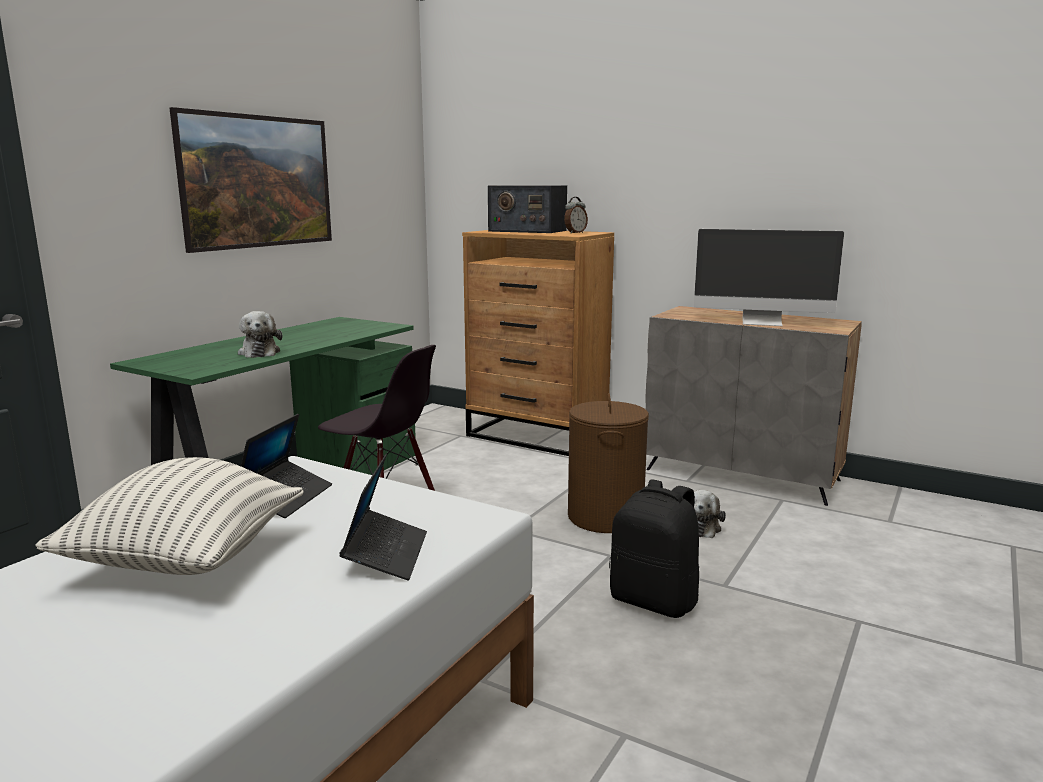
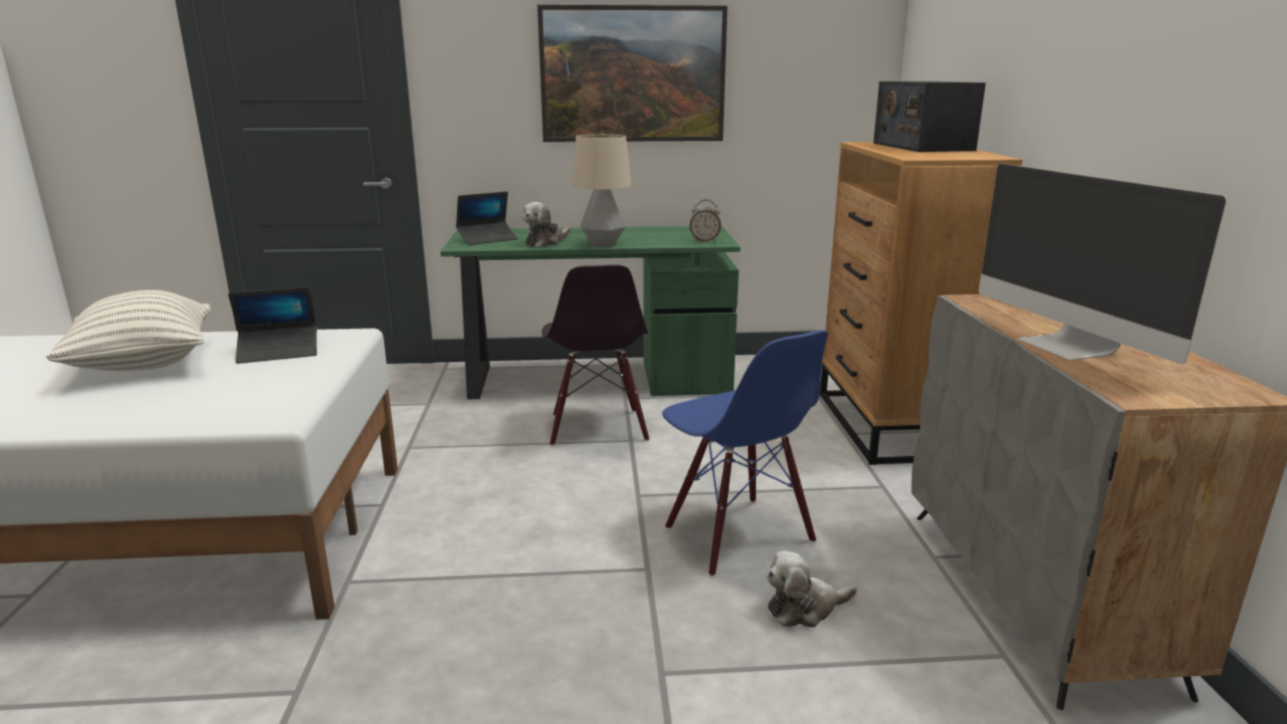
camera: 55 degrees right, 5 degrees up
laptop [339,454,427,580] -> laptop moved to [456,191,518,245]
alarm clock [564,197,588,233] -> alarm clock moved to [690,200,721,242]
brown laundry basket [568,393,649,533] -> blue chair [662,330,828,577]
black backpack [609,479,699,618] -> none
none -> table lamp [572,134,631,247]

